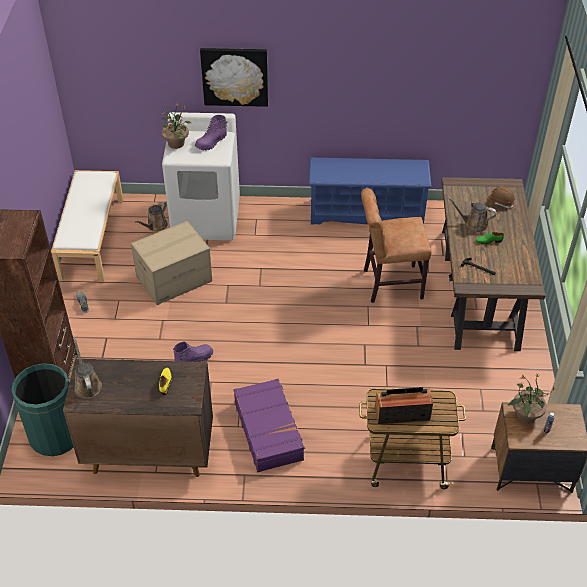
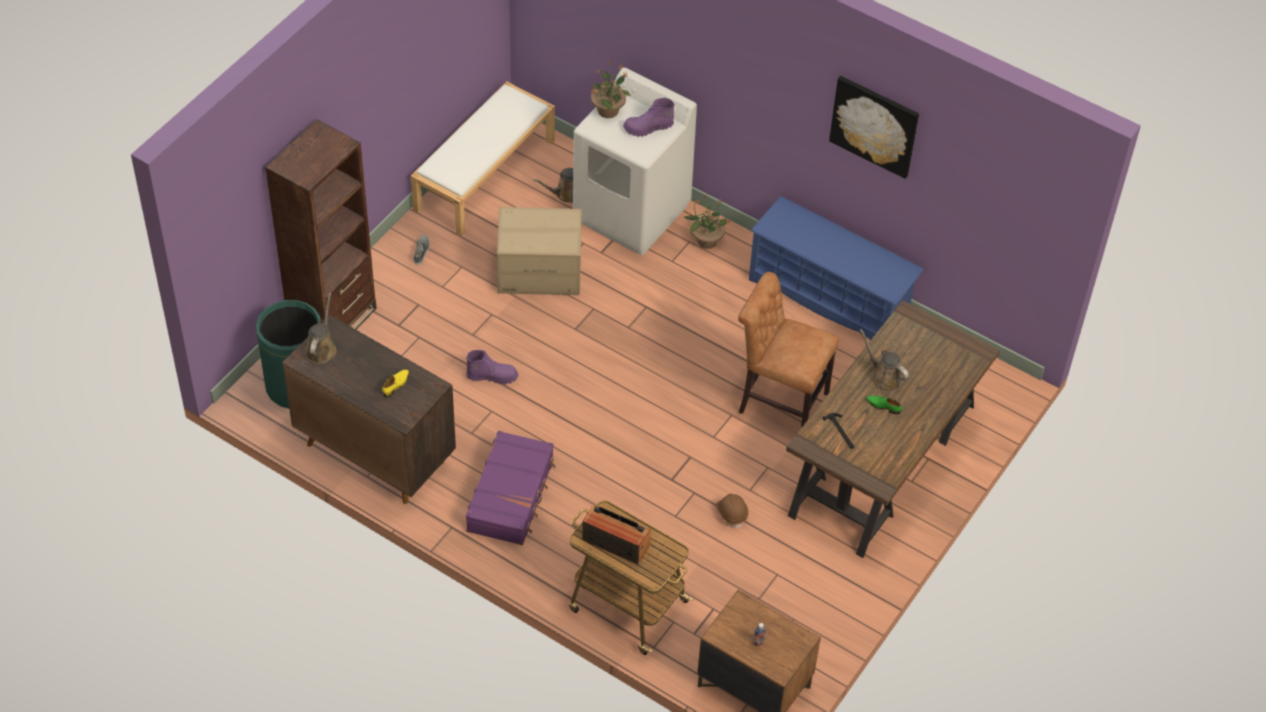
camera: 30 degrees right, 5 degrees up
picture [200,48,268,107] -> picture moved to [829,76,919,179]
brown hard hat [486,186,515,209] -> brown hard hat moved to [716,494,749,528]
potted plant [507,373,556,423] -> potted plant moved to [683,194,731,249]

